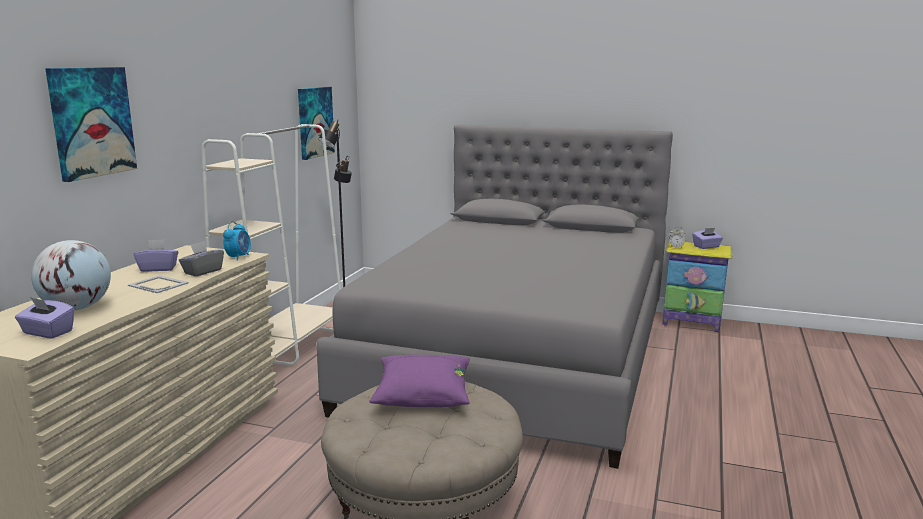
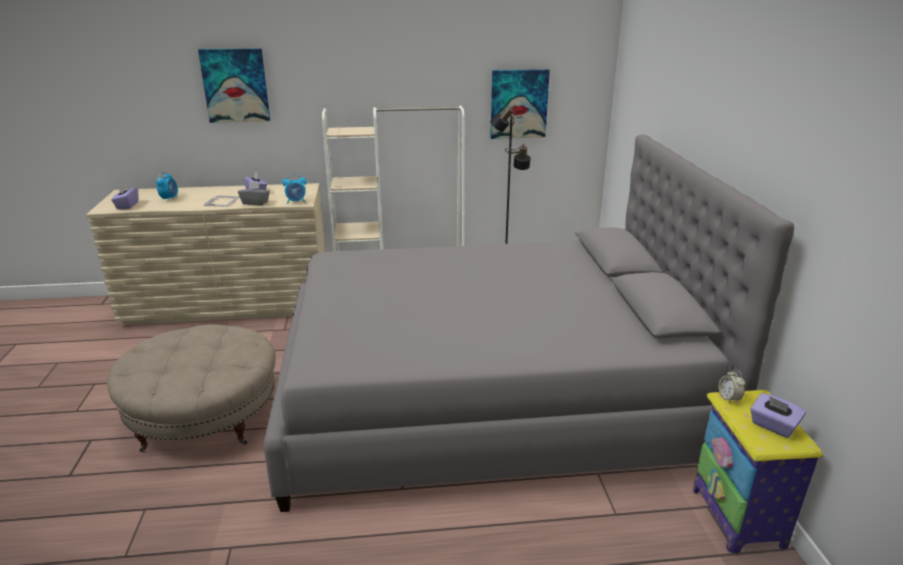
camera: 65 degrees right, 10 degrees up
globe [31,240,111,310] -> alarm clock [156,172,178,202]
purple pillow [370,355,470,407] -> none

